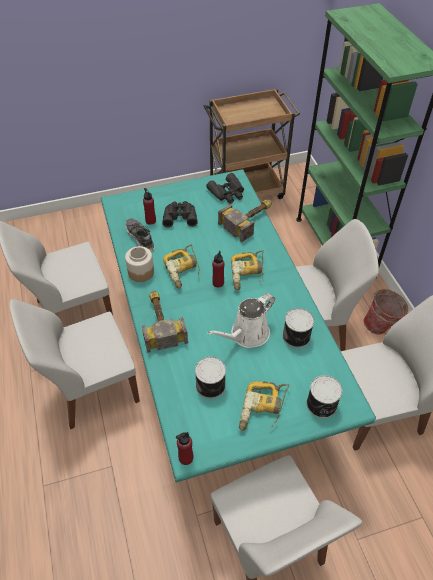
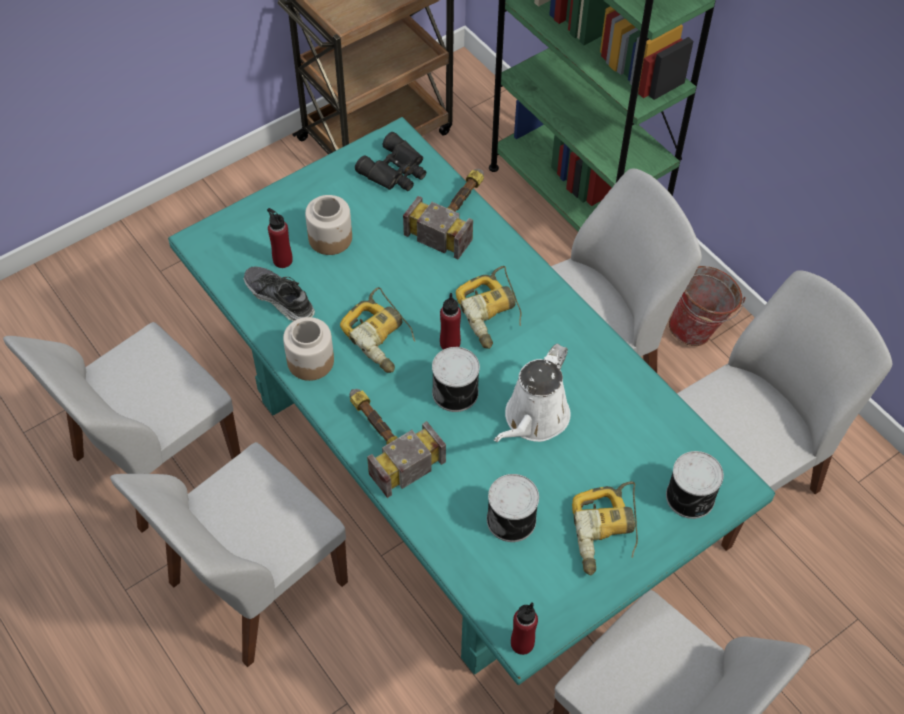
camera: 20 degrees left, 5 degrees up
black binoculars [162,201,198,227] -> jar [305,195,352,255]
can [283,308,314,348] -> can moved to [432,347,480,412]

